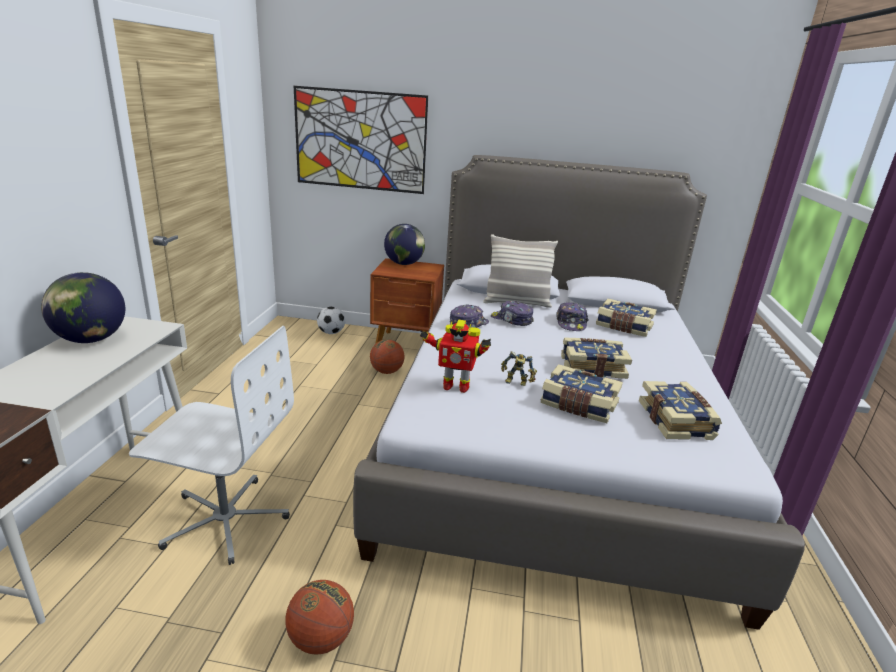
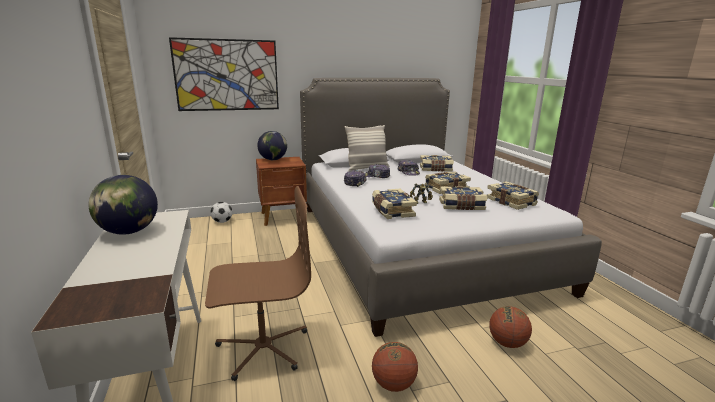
camera: 25 degrees left, 5 degrees down
white office chair [129,326,294,565] -> brown office chair [205,186,311,381]
basketball [370,339,405,374] -> basketball moved to [489,306,532,348]
toy robot [419,320,491,393] -> book [372,188,417,219]

